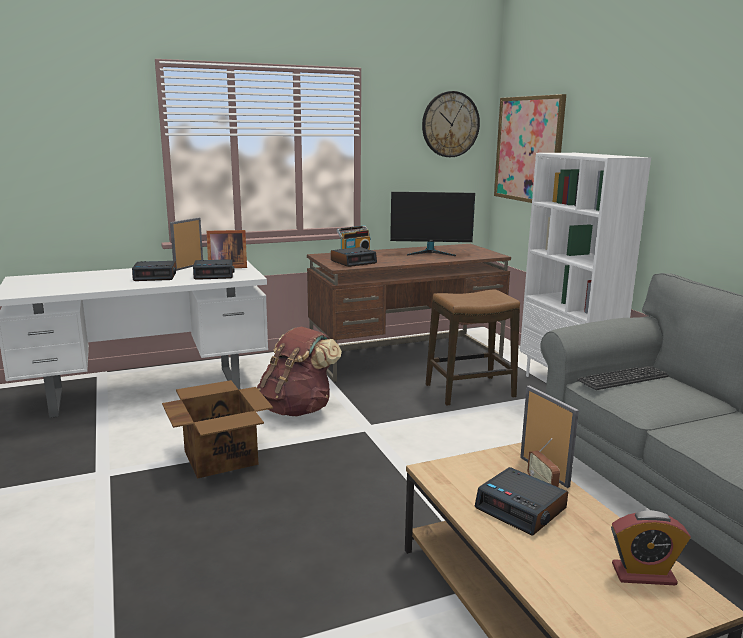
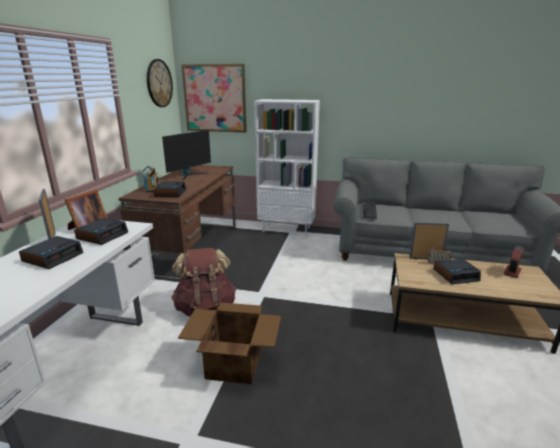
camera: 55 degrees left, 5 degrees up
stool [426,289,520,406] -> none

